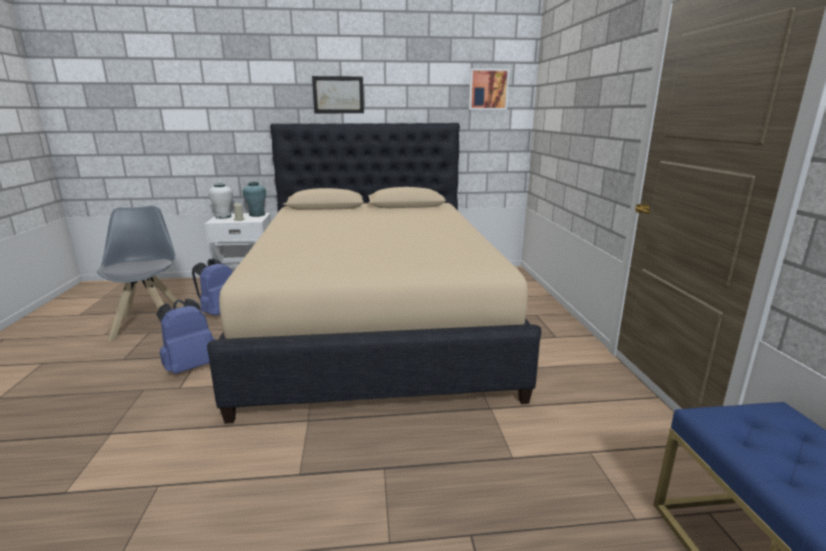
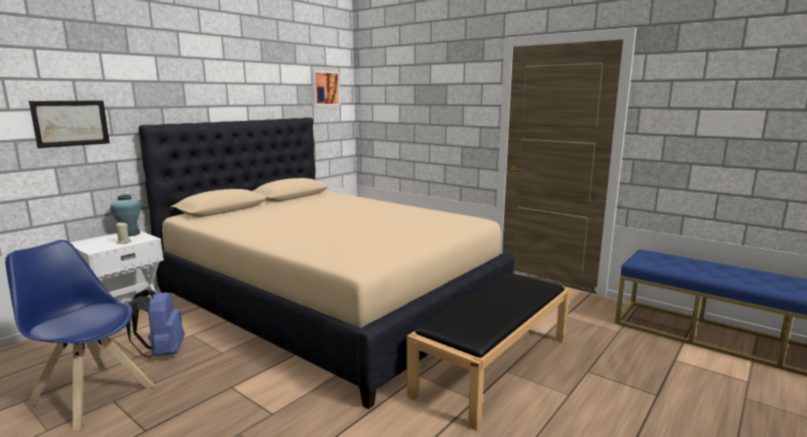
camera: 45 degrees left, 5 degrees down
grey chair [97,206,183,342] -> blue chair [5,240,154,431]
blue backpack [156,298,216,374] -> none
white vase [208,183,233,219] -> none
picture [312,76,364,113] -> picture moved to [29,100,110,148]
none -> black bench [407,273,570,431]

